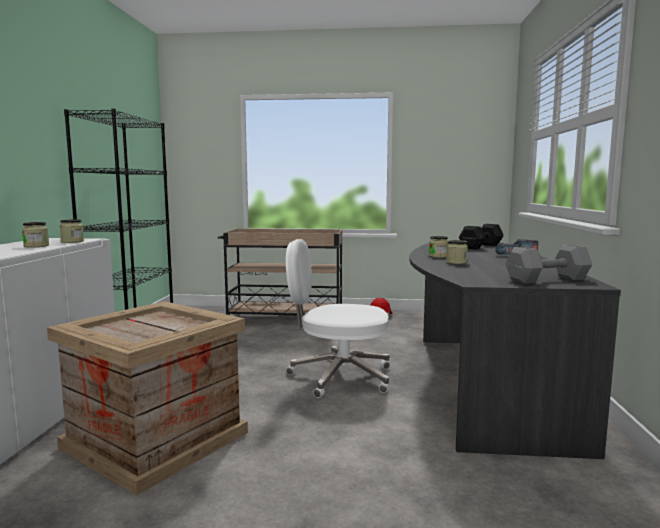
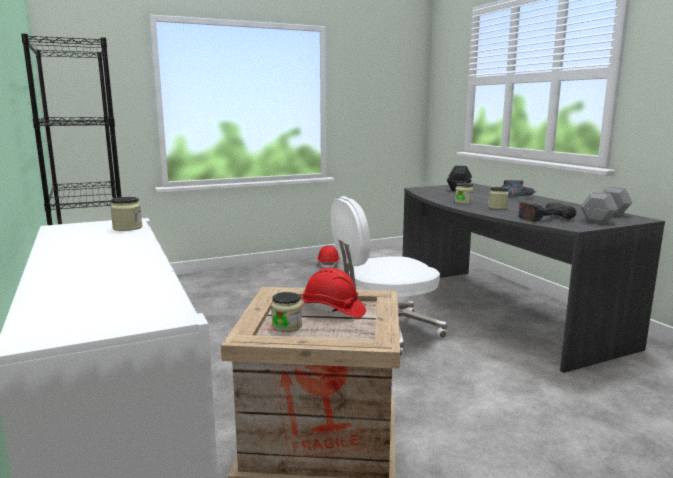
camera: 30 degrees left, 5 degrees up
jar [22,222,49,248] -> jar moved to [271,292,302,332]
beige cart [218,228,342,315] -> none
none -> red hard hat [302,268,366,318]
none -> power drill [518,202,576,222]

